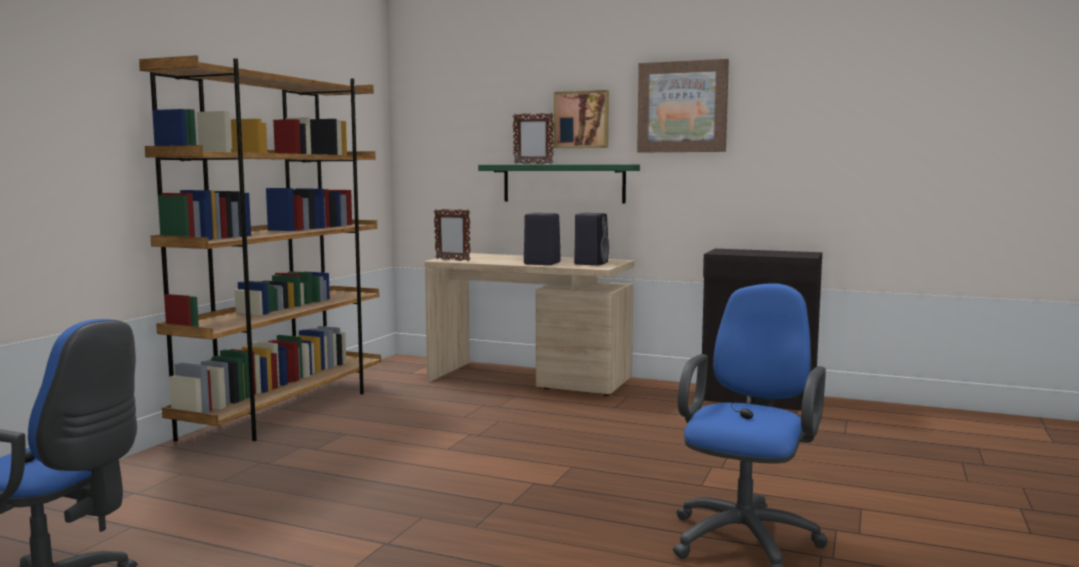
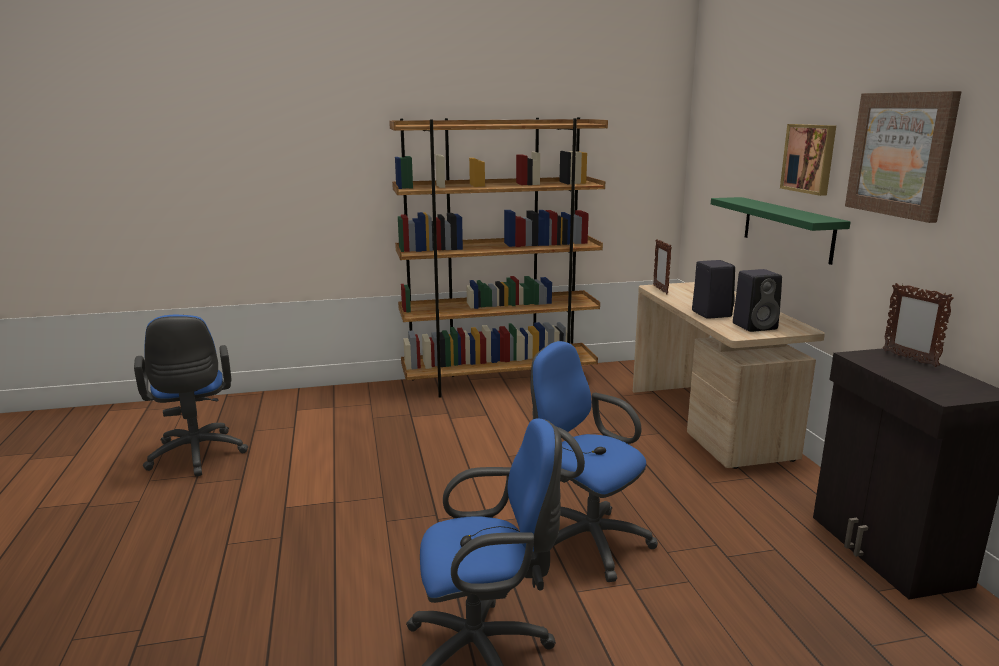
camera: 55 degrees right, 10 degrees up
picture frame [513,113,554,164] -> picture frame moved to [883,283,954,367]
none -> blue office chair [530,341,658,582]

